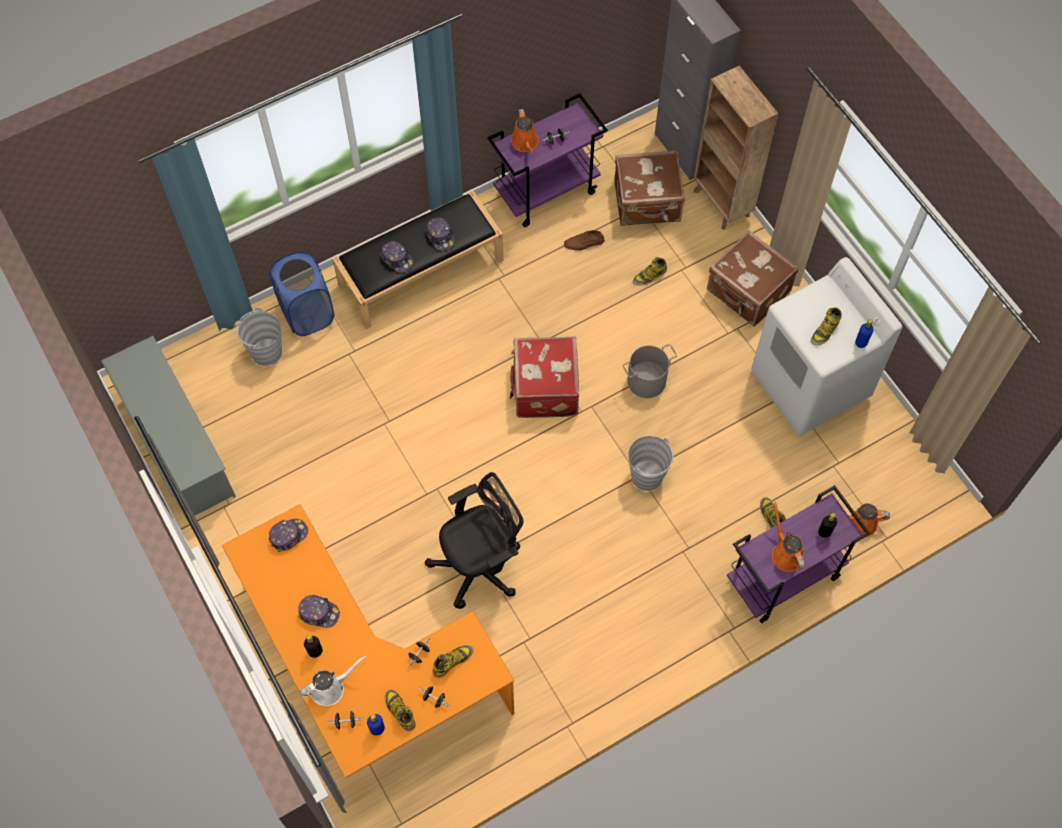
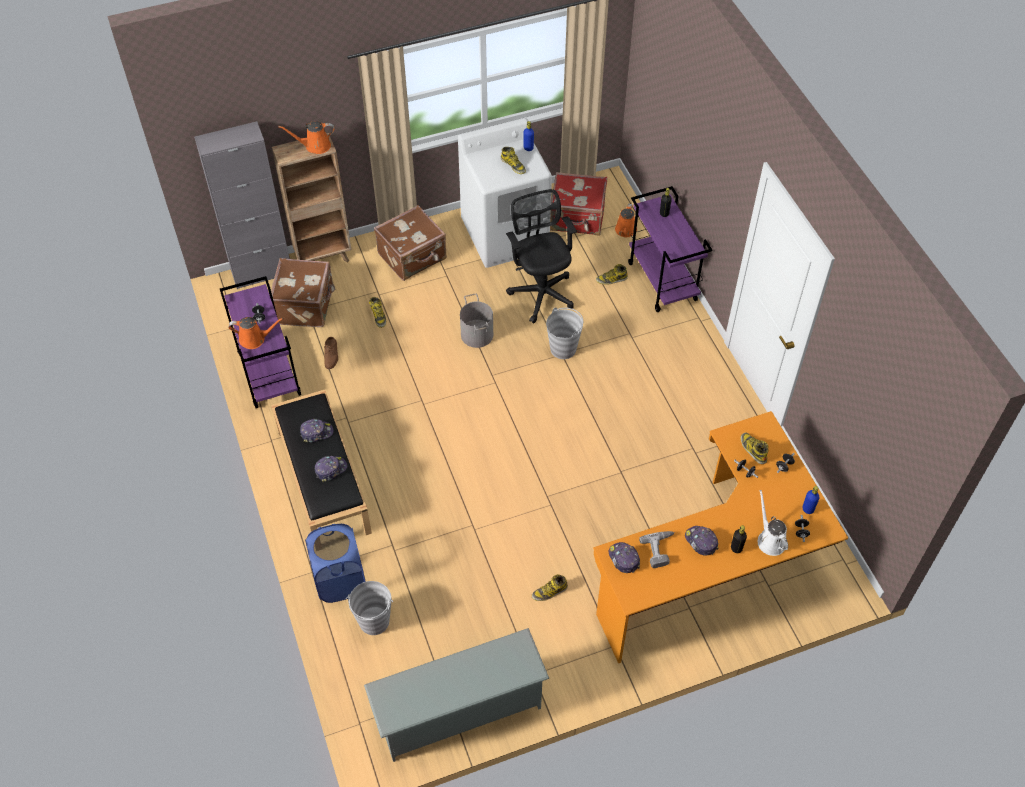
camera: 80 degrees left, 10 degrees down
cap [298,595,340,628] -> cap turned 60 degrees counterclockwise [685,526,719,556]
boot [385,689,416,732] -> boot moved to [532,574,568,601]
black office chair [424,472,523,609] -> black office chair moved to [506,189,577,323]
red suitcase [510,336,579,418] -> red suitcase moved to [550,172,607,236]
orange watering can [772,502,805,572] -> orange watering can moved to [278,121,335,154]
none -> power drill [639,531,675,568]

